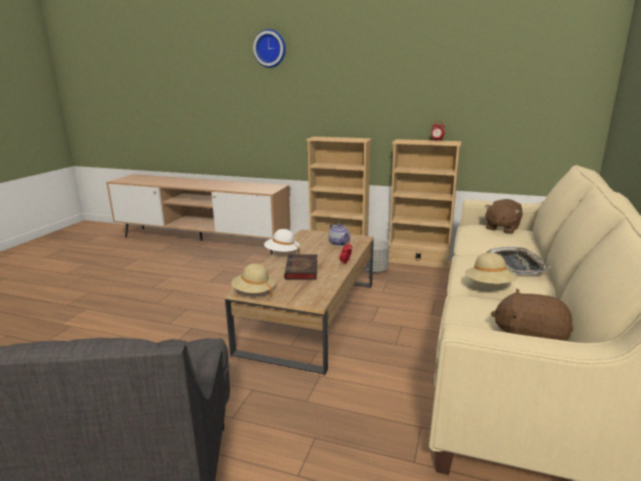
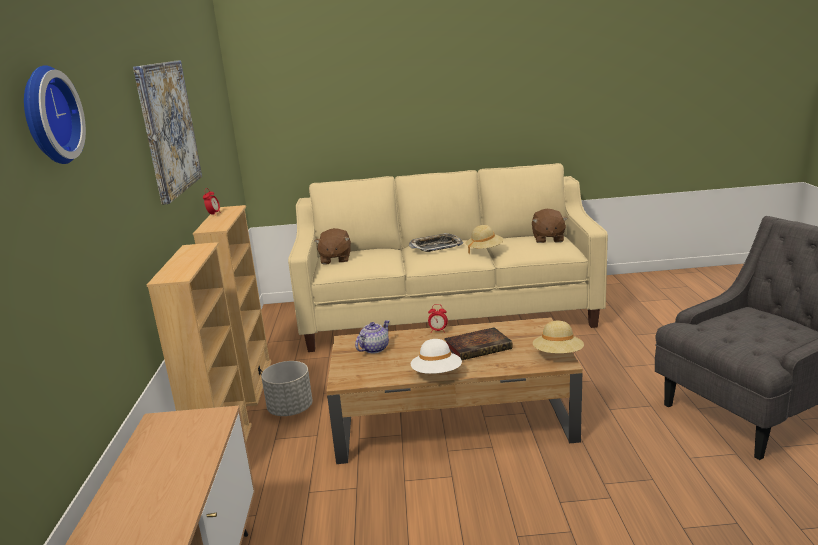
camera: 110 degrees left, 0 degrees up
brown plush toy [485,199,523,234] -> brown plush toy turned 75 degrees clockwise [315,228,351,265]
none -> picture [133,60,202,205]

